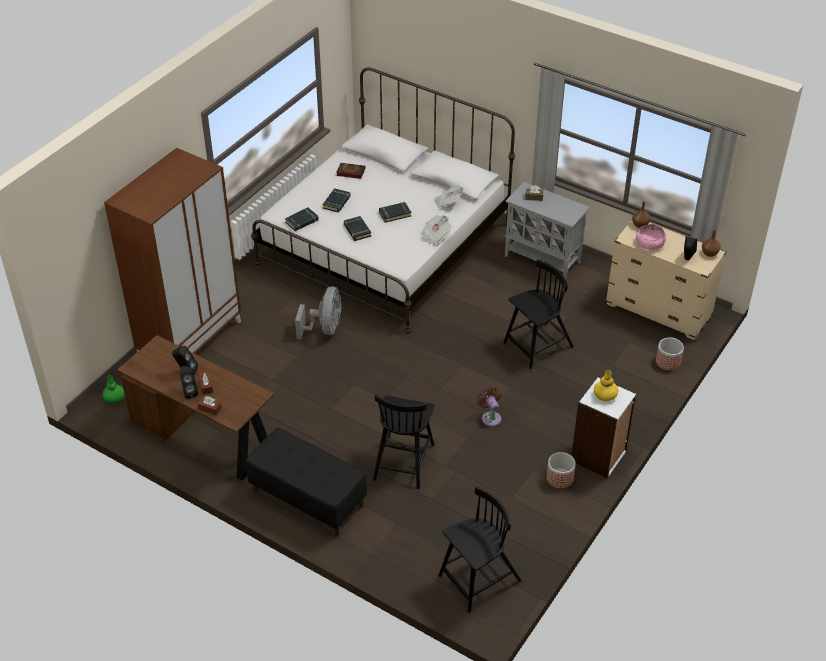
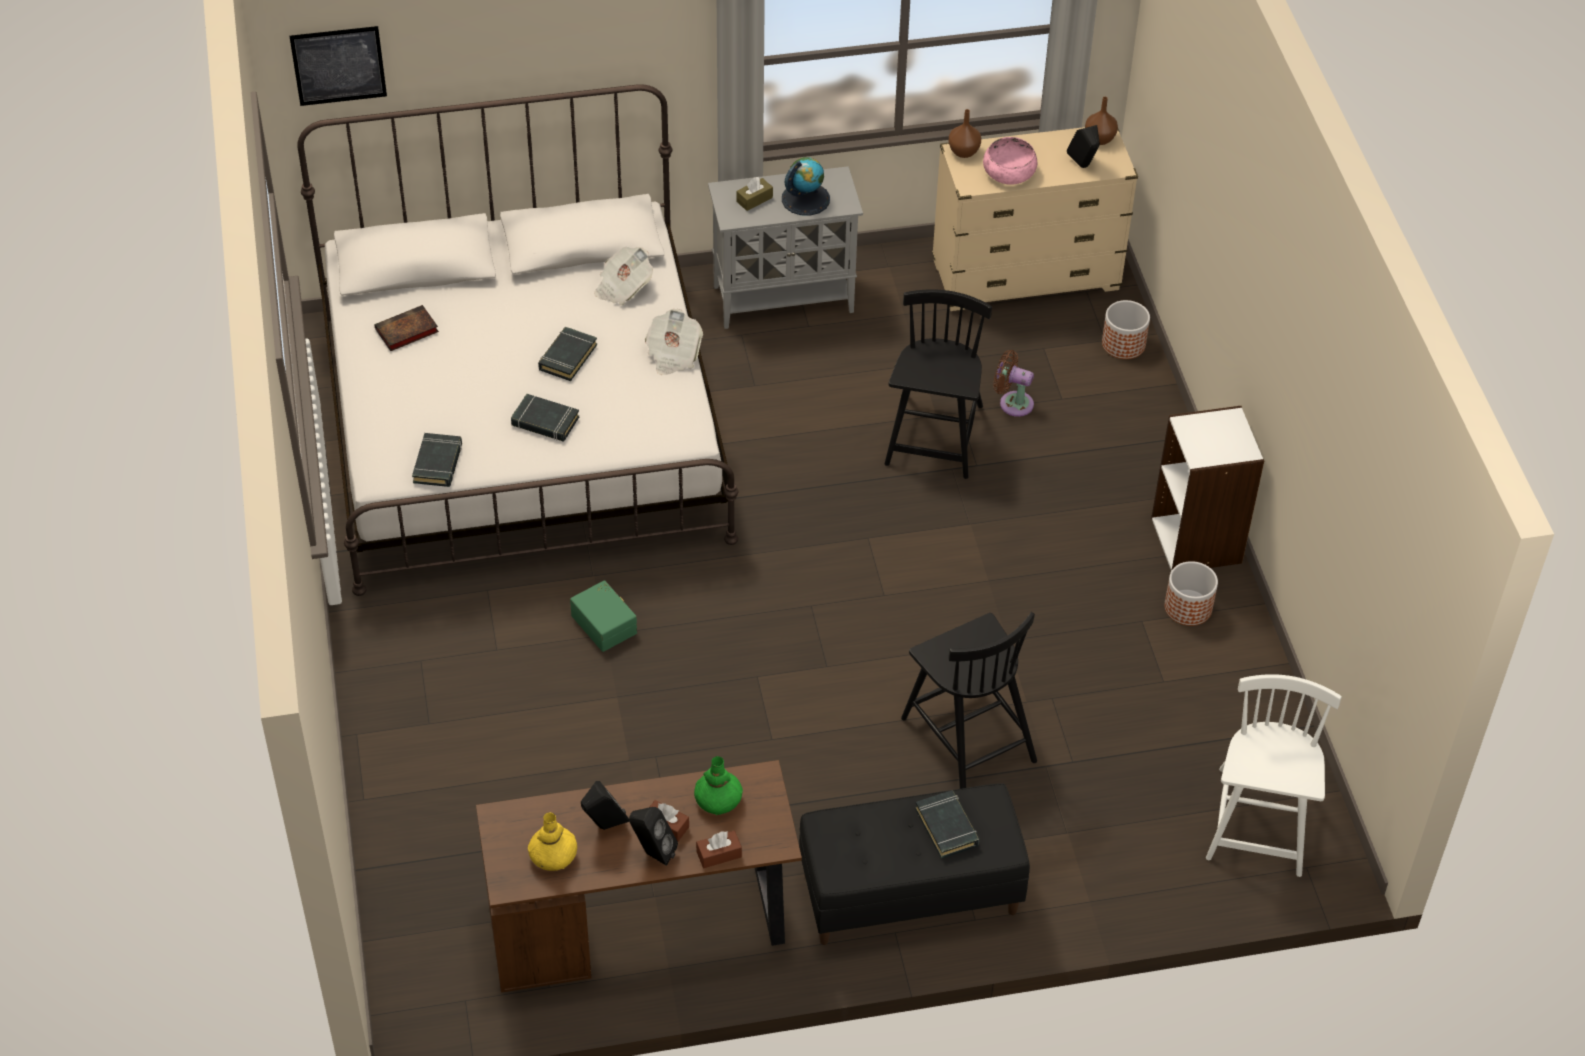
camera: 45 degrees left, 5 degrees up
green vase [102,375,125,404] -> green vase moved to [694,756,743,815]
brown wardrobe [104,148,241,354] -> none
grey fan [295,287,341,339] -> green storage box [570,580,637,652]
black book [323,188,350,212] -> black book moved to [915,790,979,859]
black chair [438,487,522,613] -> white chair [1206,674,1342,877]
brown fan [477,387,501,427] -> brown fan moved to [993,350,1034,417]
yellow vase [594,370,618,402] -> yellow vase moved to [528,812,577,871]
none -> picture [289,26,387,106]
none -> globe [782,157,830,216]

